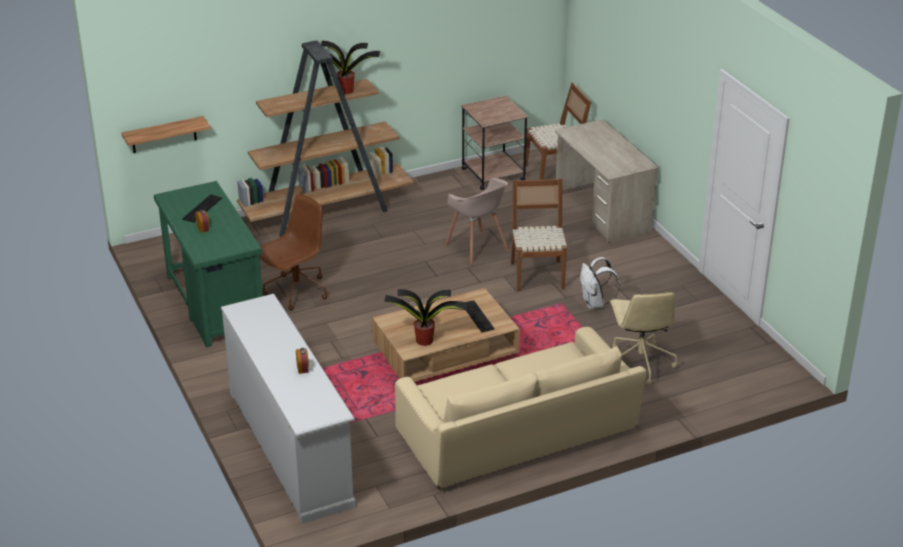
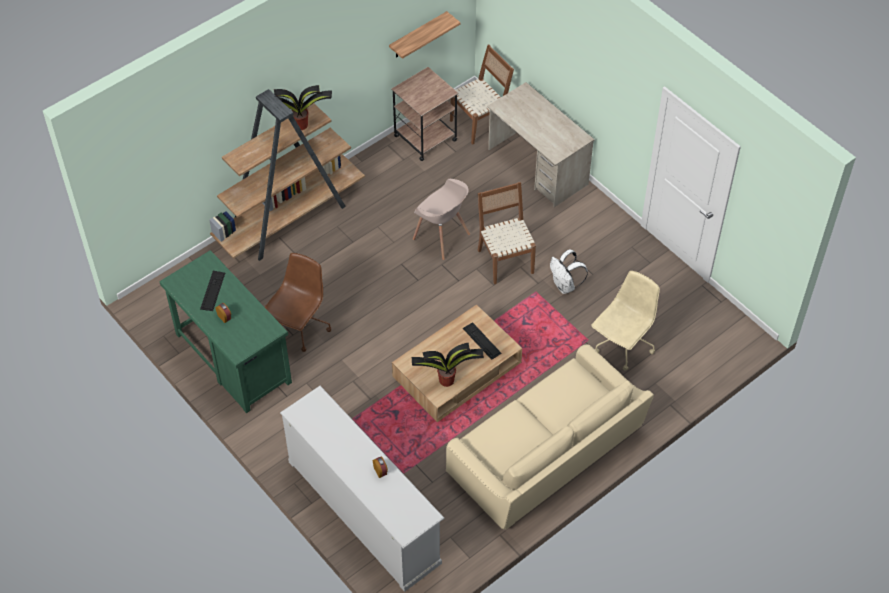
camera: 15 degrees left, 20 degrees up
shelf [121,116,211,153] -> shelf moved to [389,11,460,59]
beige office chair [610,292,678,385] -> beige office chair turned 120 degrees counterclockwise [591,271,660,371]

